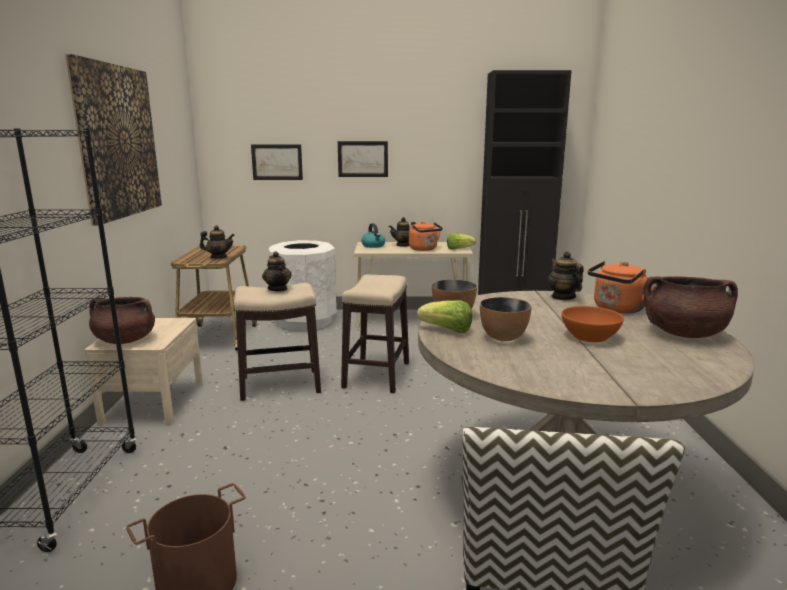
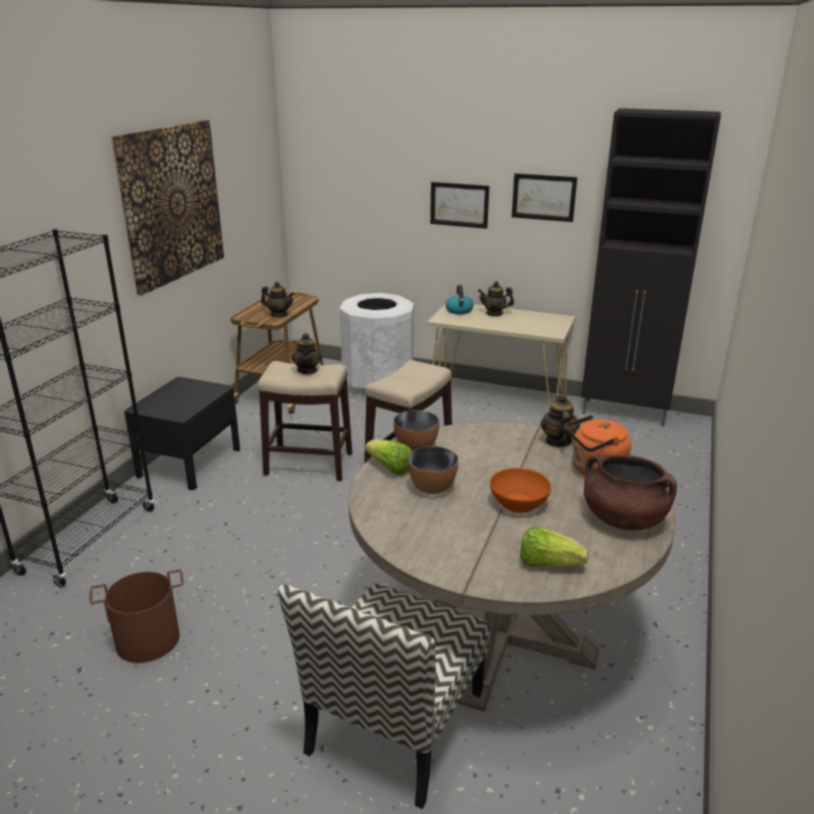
camera: 20 degrees right, 10 degrees up
beige nightstand [85,318,203,426] -> black nightstand [124,377,240,490]
brown cooking pot [89,297,155,344] -> none
picture [251,144,303,180] -> picture moved to [512,173,577,222]
orange kettle [409,221,443,251] -> none
lettuce [447,233,476,250] -> lettuce moved to [521,526,589,567]

